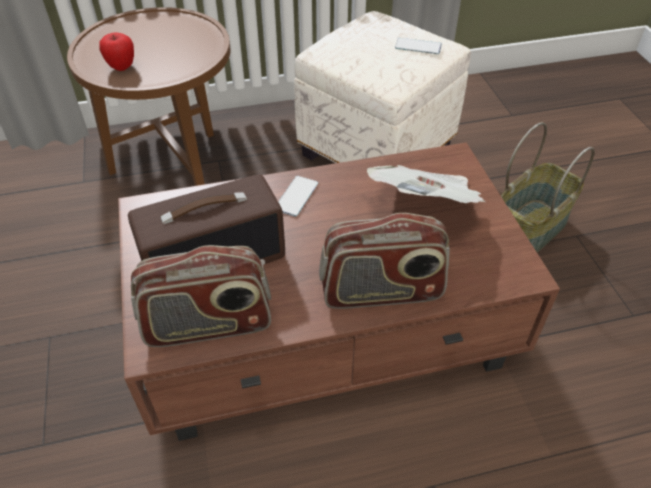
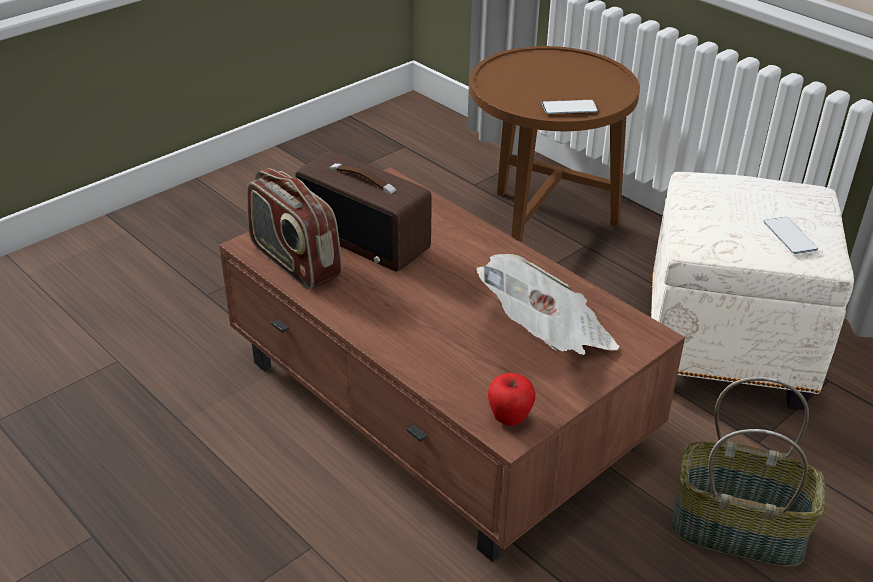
camera: 60 degrees right, 10 degrees down
apple [99,33,134,71] -> apple moved to [488,373,535,426]
phone [278,176,318,217] -> phone moved to [542,100,598,114]
radio [319,213,450,309] -> none

